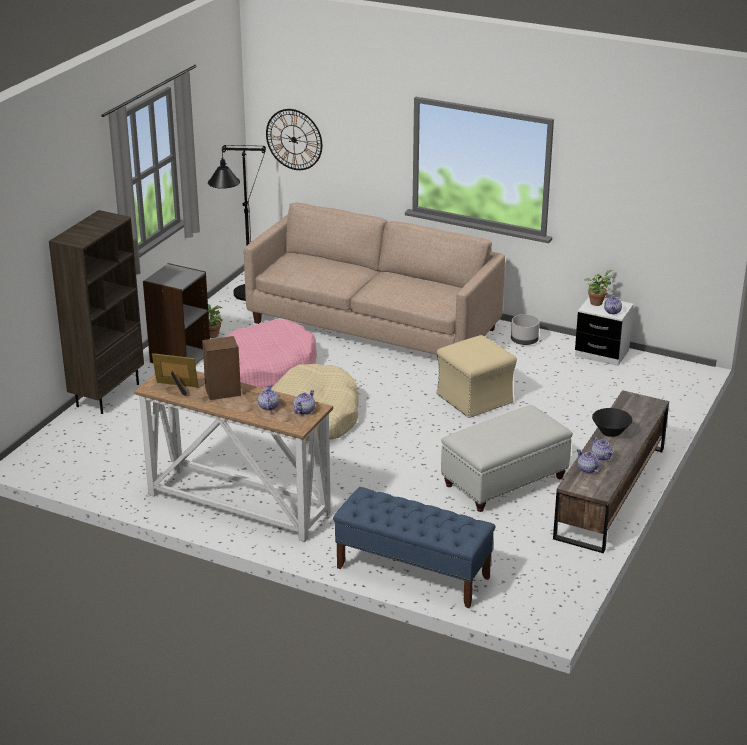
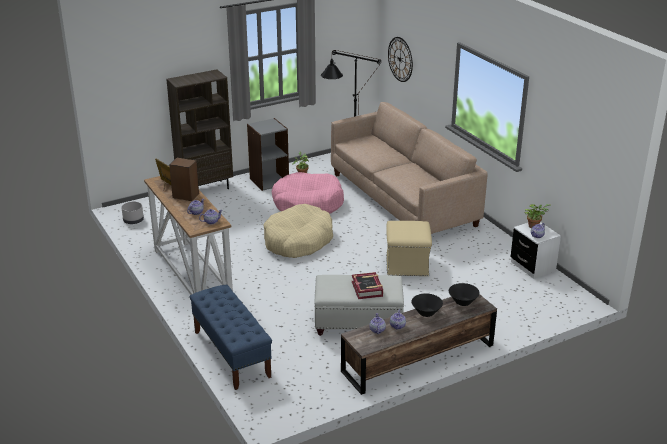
camera: 35 degrees right, 0 degrees up
grey planter [511,314,540,345] -> grey planter moved to [121,202,144,224]
none -> book [352,272,383,299]
none -> black bowl [449,283,480,306]

